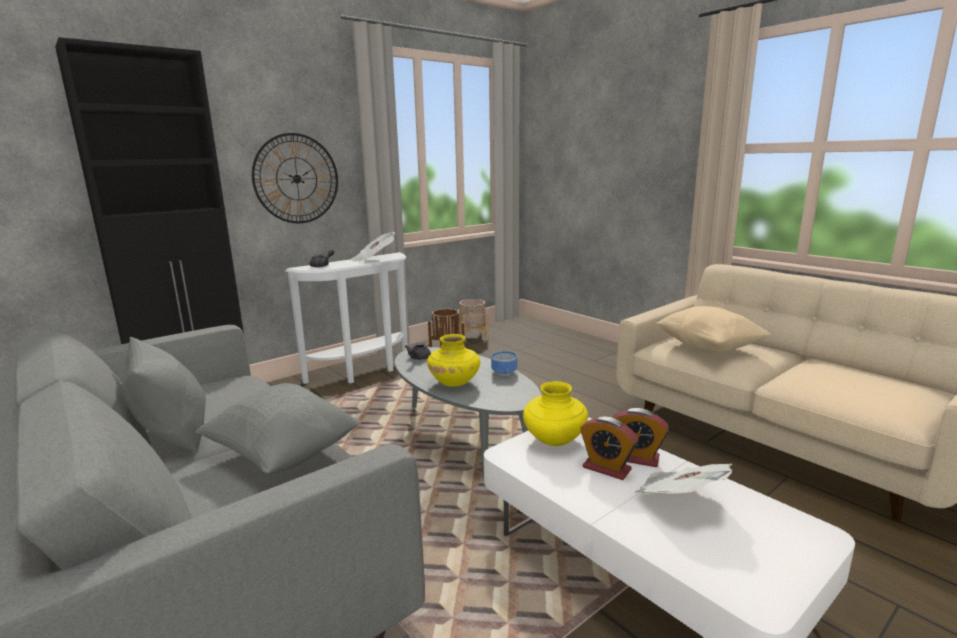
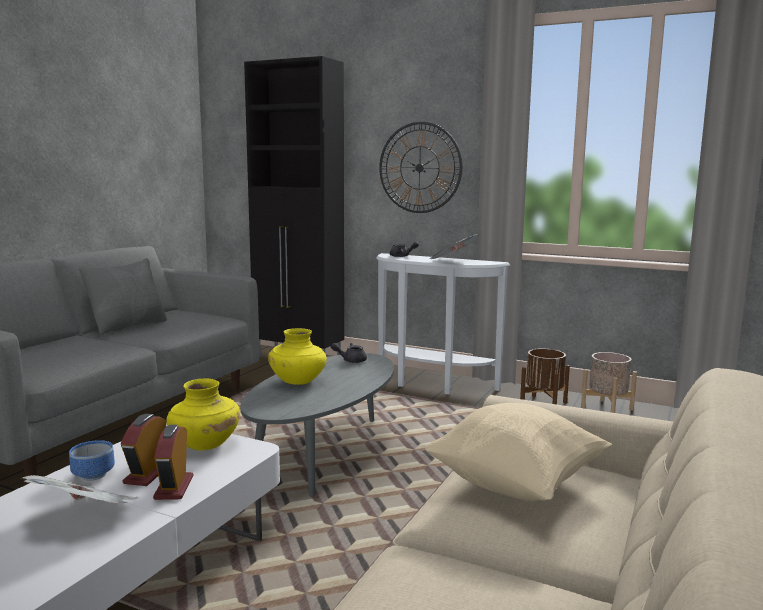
camera: 65 degrees right, 5 degrees down
grey pillow [195,383,360,474] -> none
bowl [491,351,517,376] -> bowl moved to [69,440,115,481]

